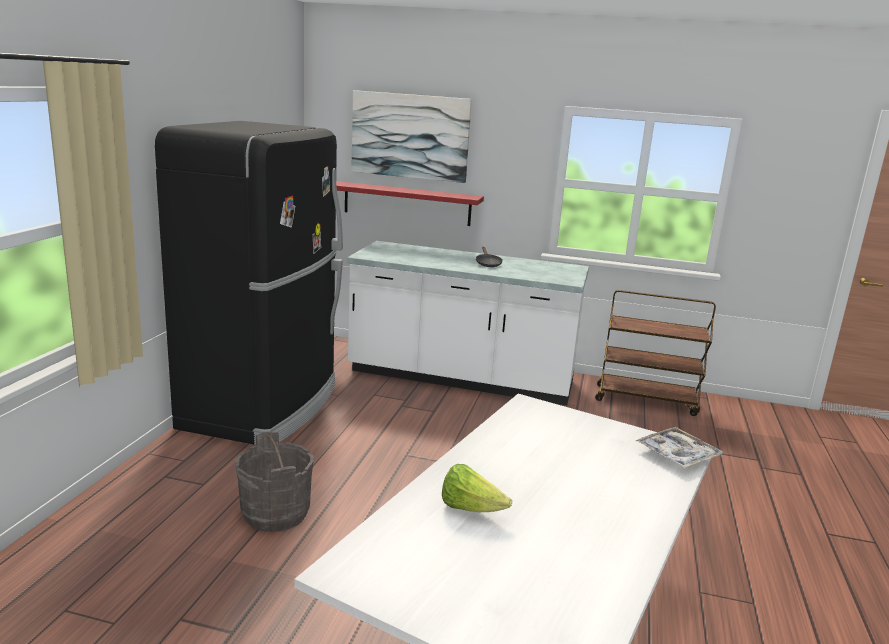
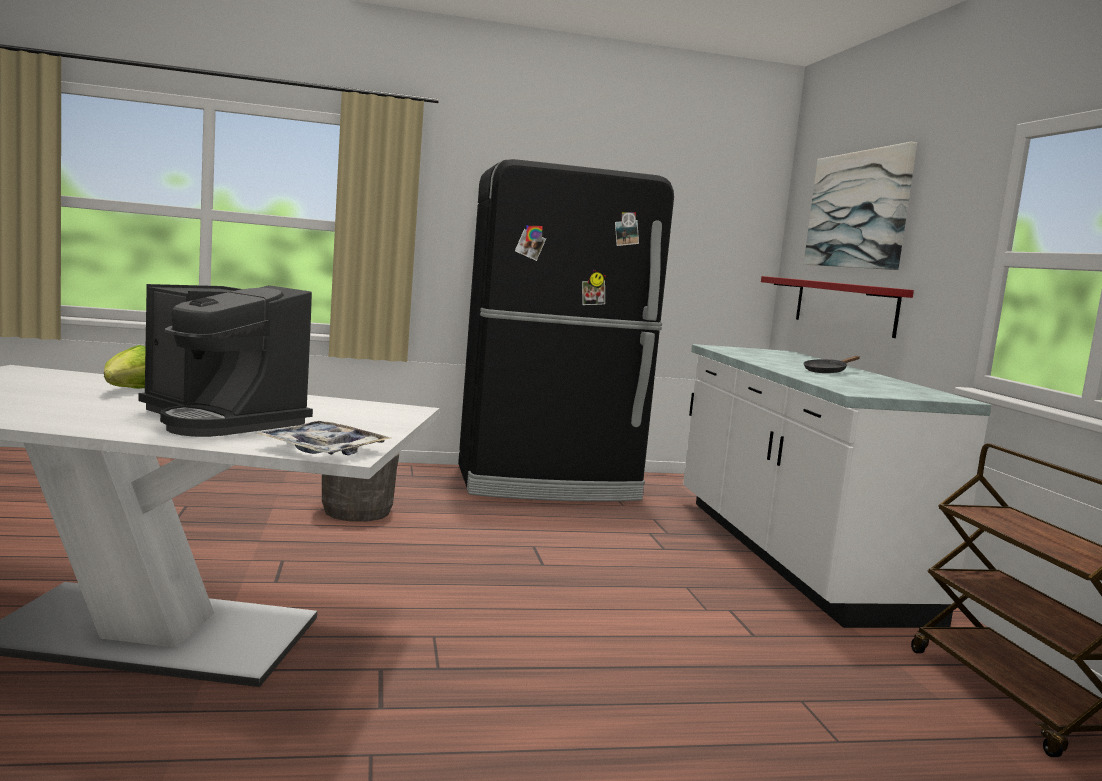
camera: 65 degrees right, 10 degrees down
none -> coffee machine [138,284,313,437]

